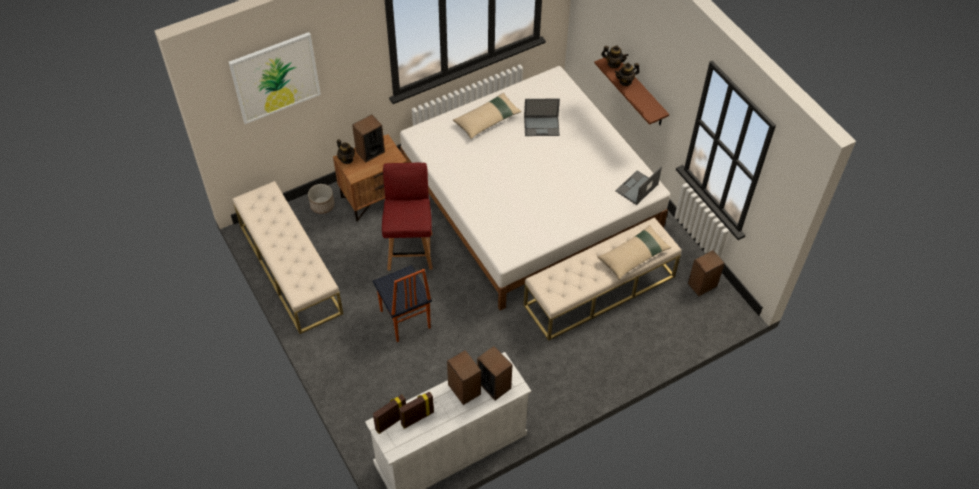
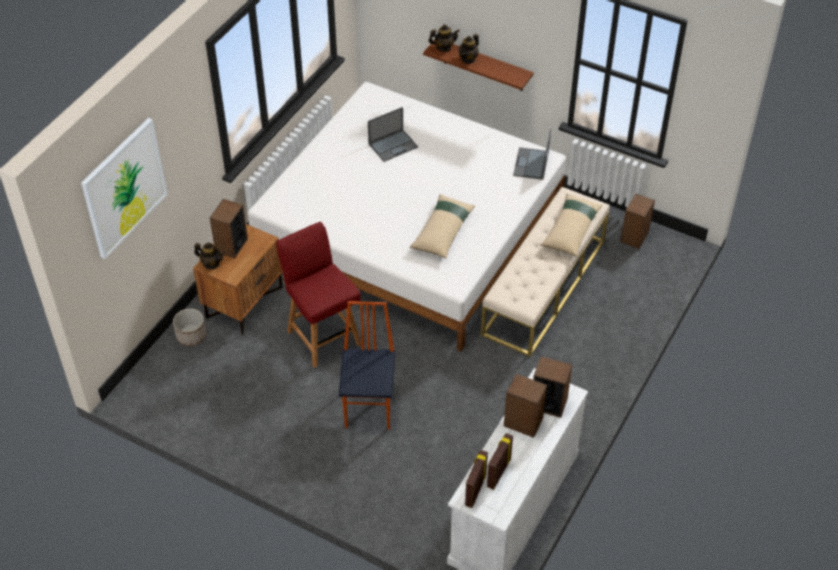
camera: 30 degrees left, 5 degrees down
beige bench [233,181,343,334] -> none
chair [373,265,432,342] -> chair turned 120 degrees counterclockwise [339,301,395,430]
beige pillow [453,93,522,139] -> beige pillow moved to [410,194,475,258]

